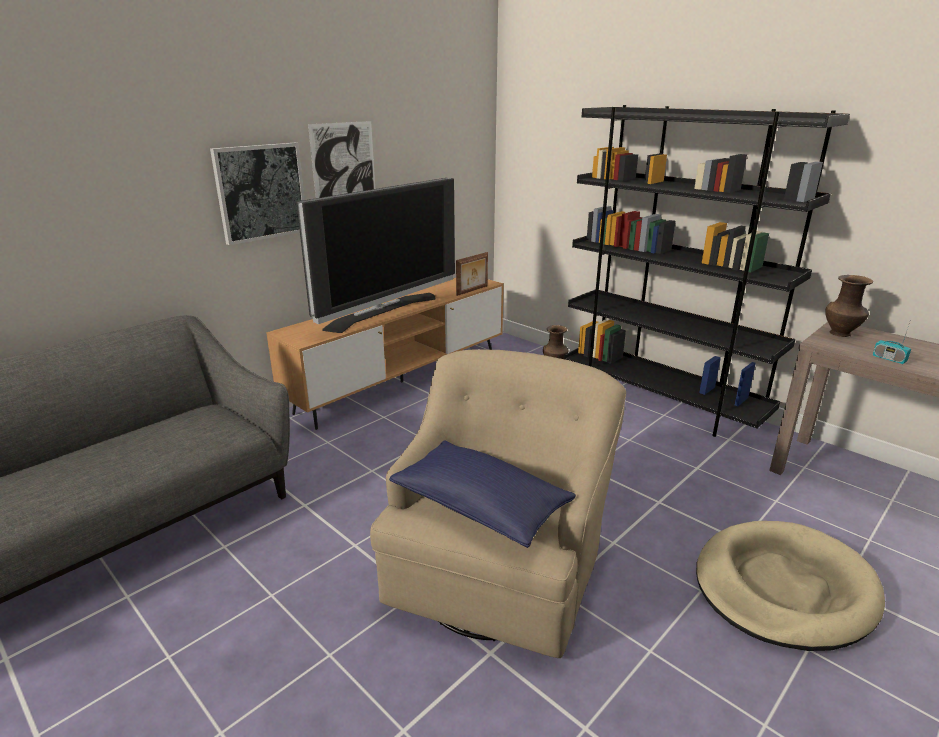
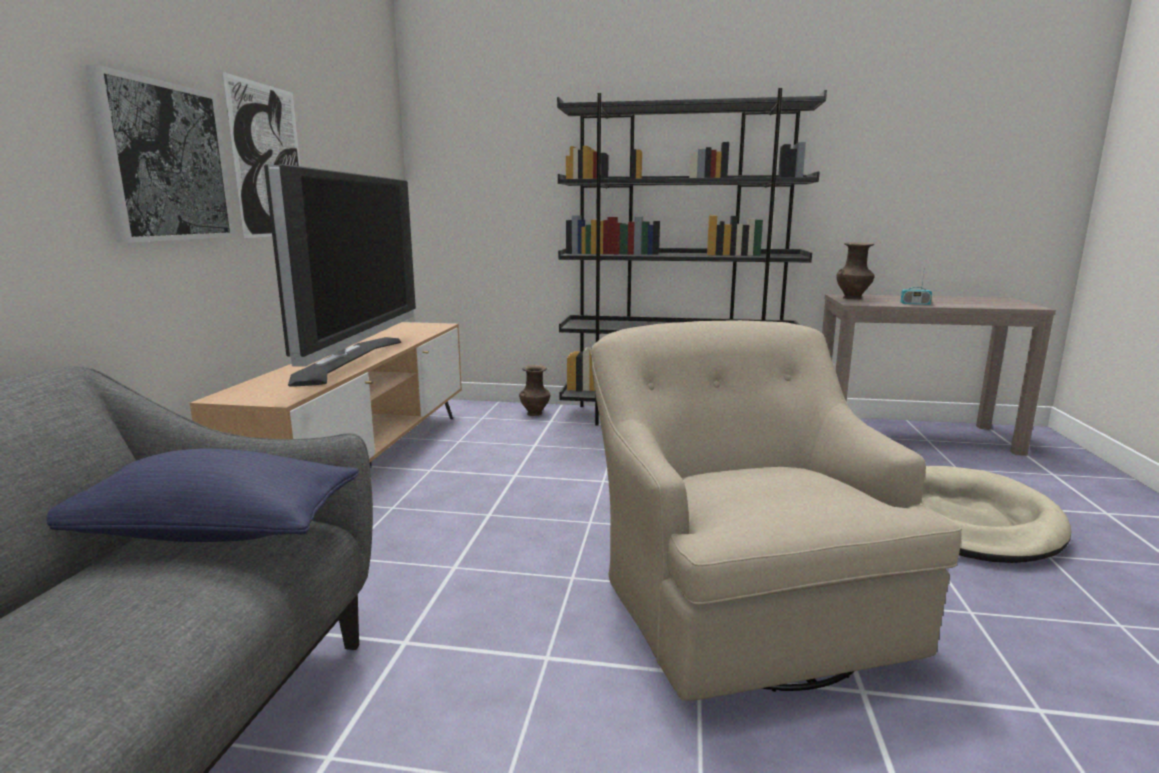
camera: 35 degrees left, 10 degrees down
blue pillow [389,440,576,548] -> blue pillow moved to [47,448,359,542]
picture frame [456,252,488,296] -> none

